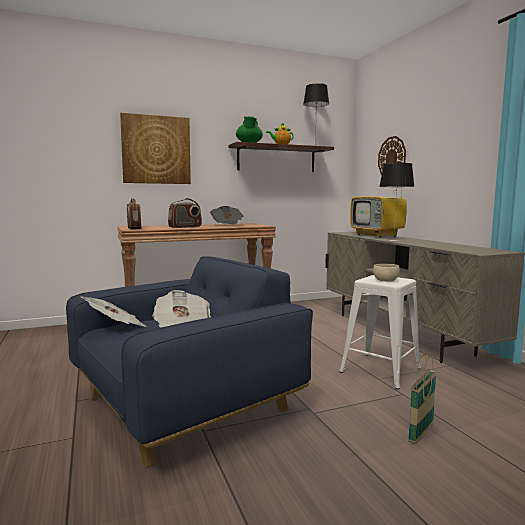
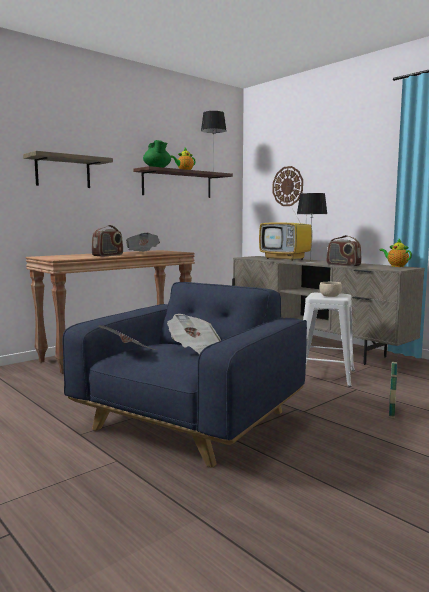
camera: 20 degrees left, 0 degrees up
picture [120,113,191,184] -> shelf [23,151,113,188]
radio [127,198,141,229] -> radio moved to [326,235,362,267]
none -> teapot [380,239,412,267]

